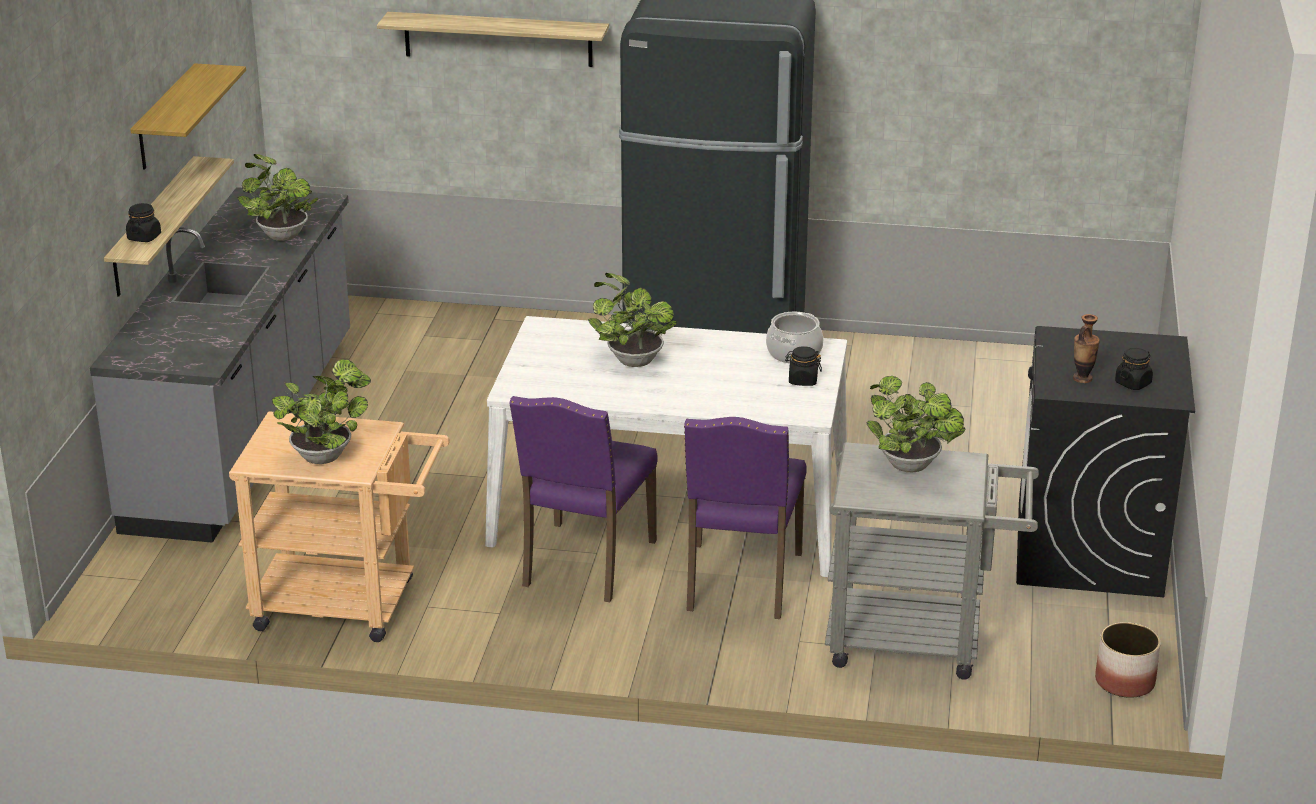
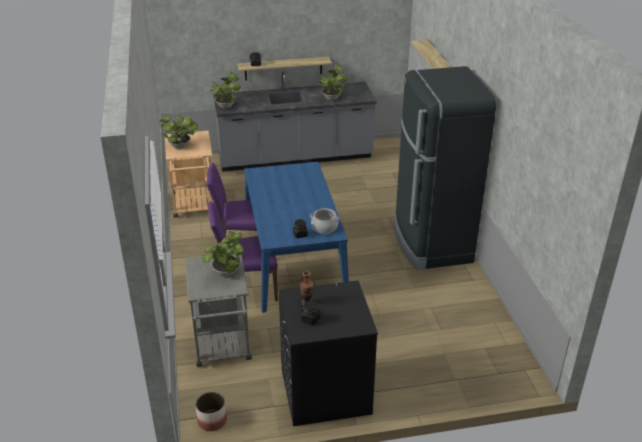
camera: 70 degrees right, 5 degrees up
shelf [130,63,246,170] -> none
white dining table [485,316,847,577] -> blue dining table [244,162,349,313]
potted plant [588,273,677,367] -> potted plant moved to [211,72,241,108]

